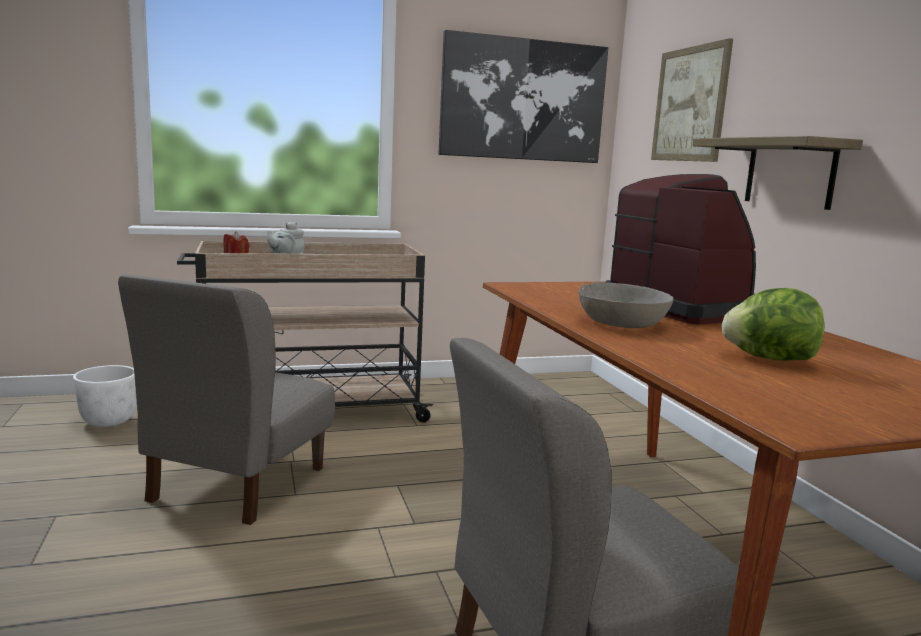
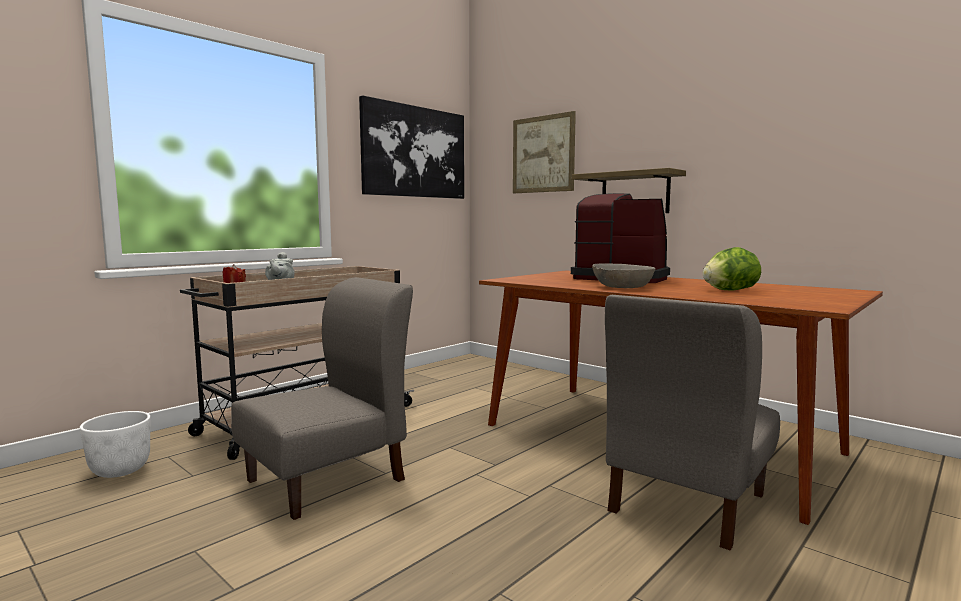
camera: 30 degrees left, 5 degrees down
grey chair [118,274,335,525] -> grey chair turned 120 degrees counterclockwise [231,277,413,520]

